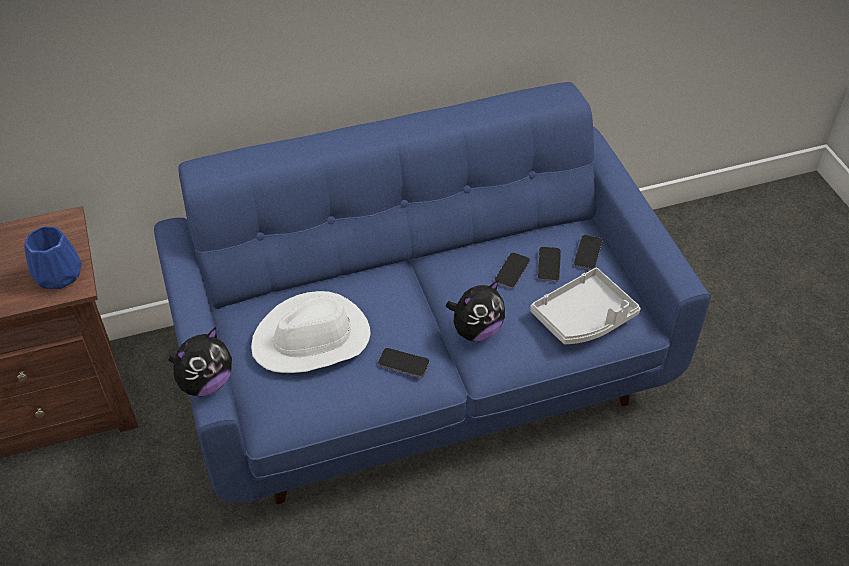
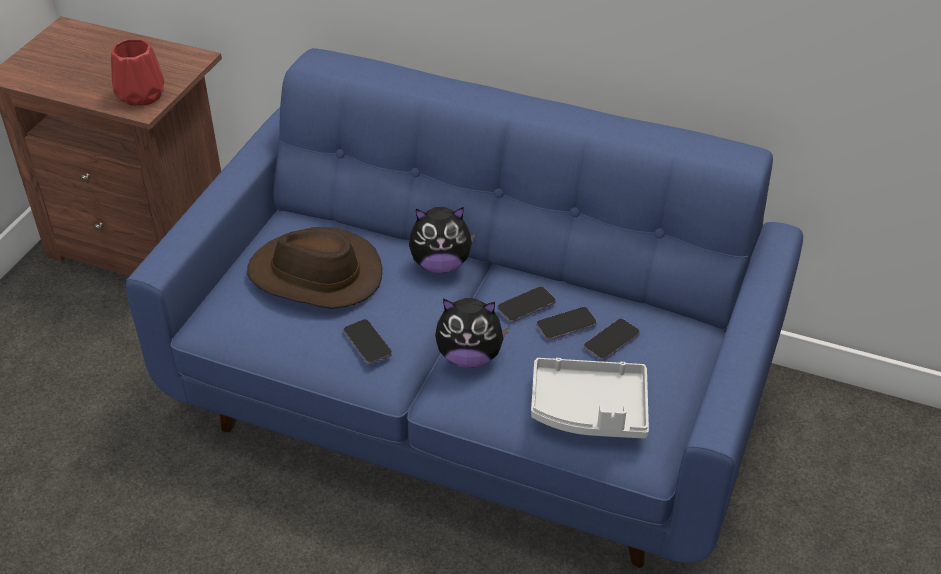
camera: 40 degrees right, 5 degrees down
blue vase [24,226,82,289] -> red vase [111,39,164,106]
plush toy [169,327,232,396] -> plush toy moved to [409,207,476,273]
white hat [251,291,371,373] -> brown hat [247,227,382,309]
phone [574,235,603,270] -> phone moved to [497,286,556,322]

